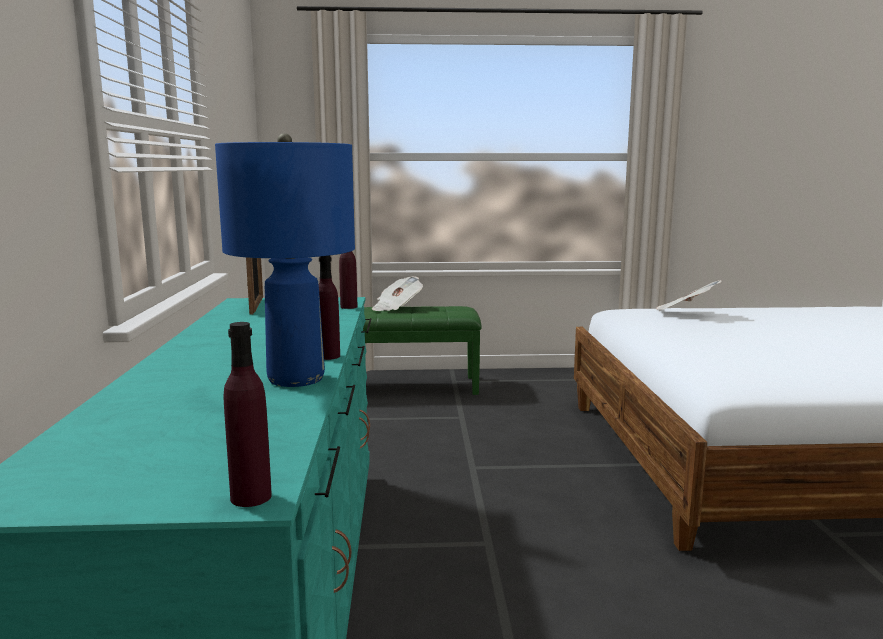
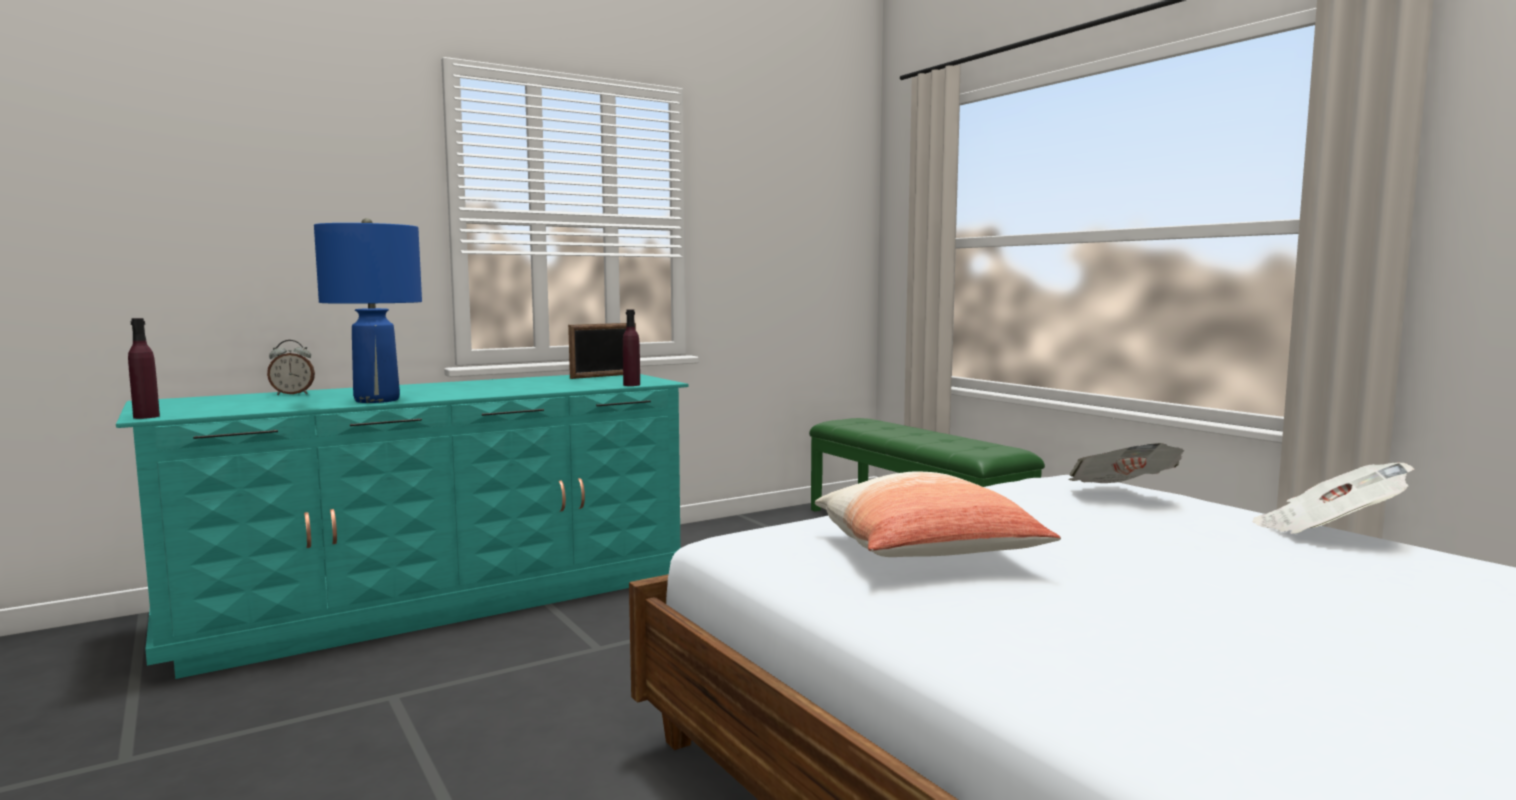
camera: 60 degrees right, 5 degrees down
purple bottle [319,256,340,360] -> none
newspaper [372,276,423,311] -> newspaper moved to [1253,463,1414,534]
none -> alarm clock [267,340,315,395]
none -> pillow [815,471,1061,557]

